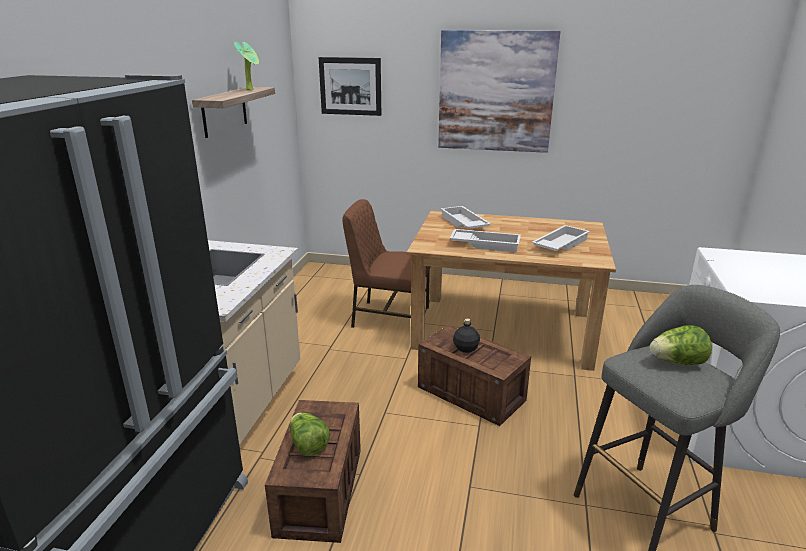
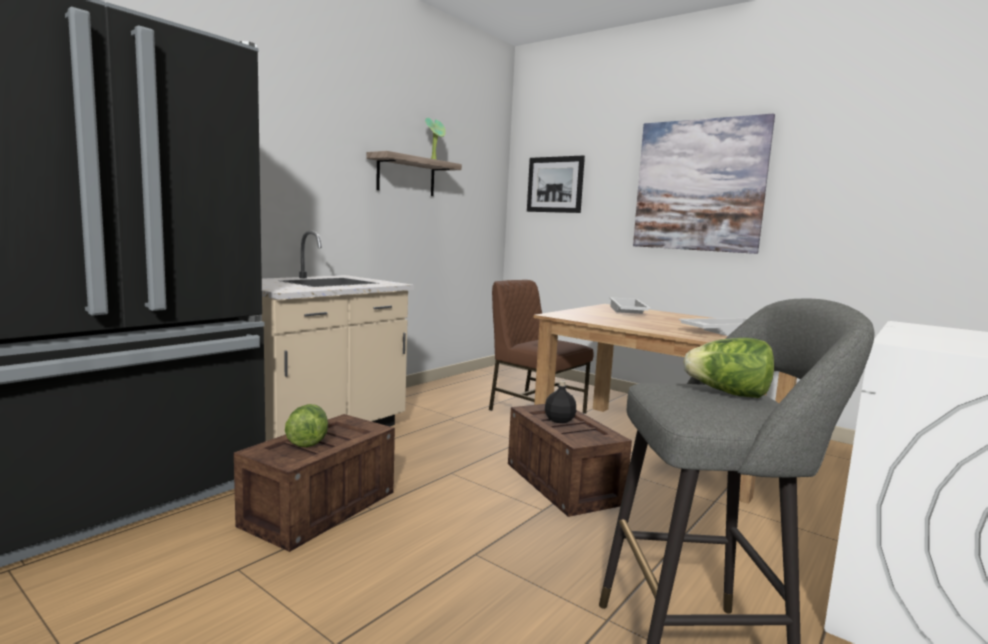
camera: 25 degrees right, 15 degrees down
white tray [450,229,521,253] -> none

